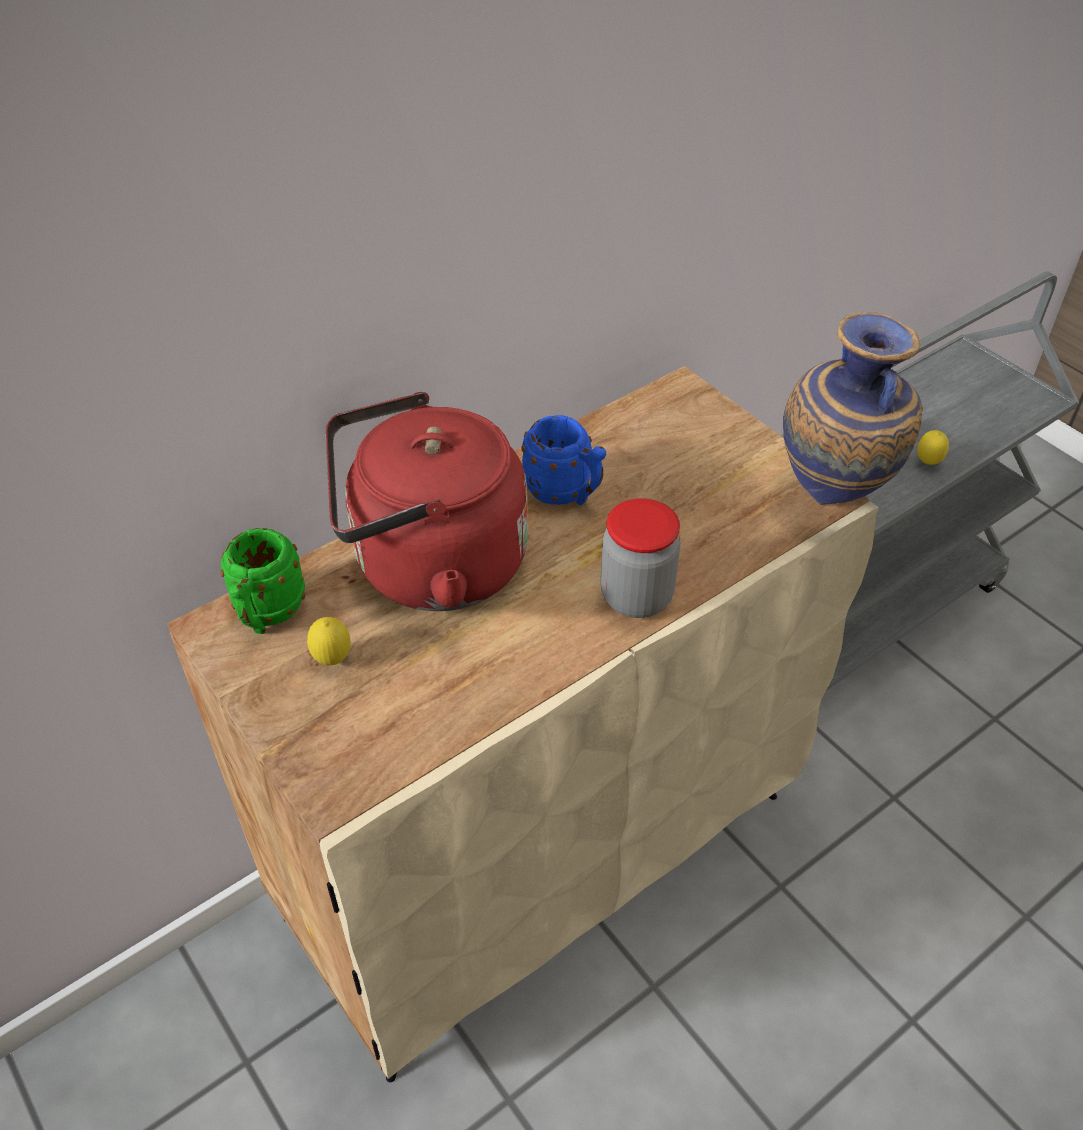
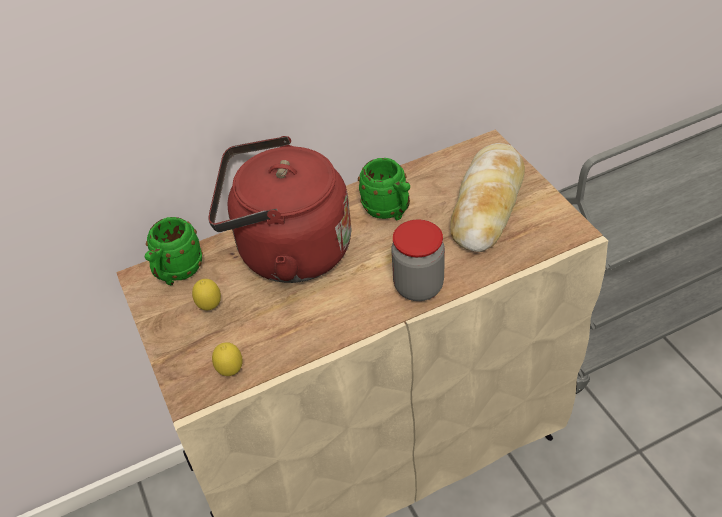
camera: 15 degrees right, 0 degrees up
blue mug [521,415,606,505] -> green mug [358,158,410,220]
vase [783,312,922,505] -> none
lemon [917,430,949,465] -> lemon moved to [212,342,243,376]
none -> bread [450,143,525,252]

